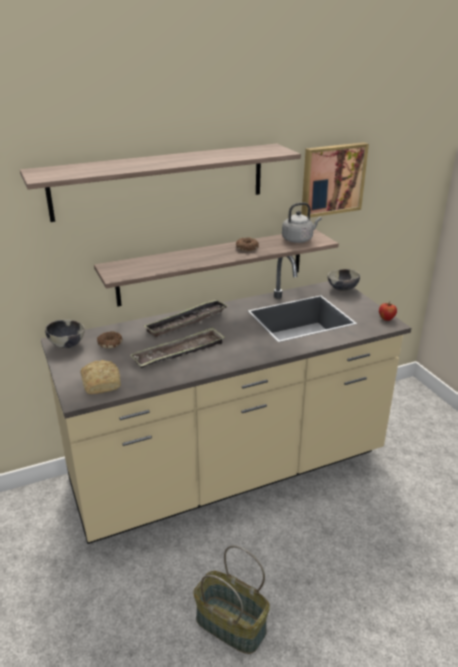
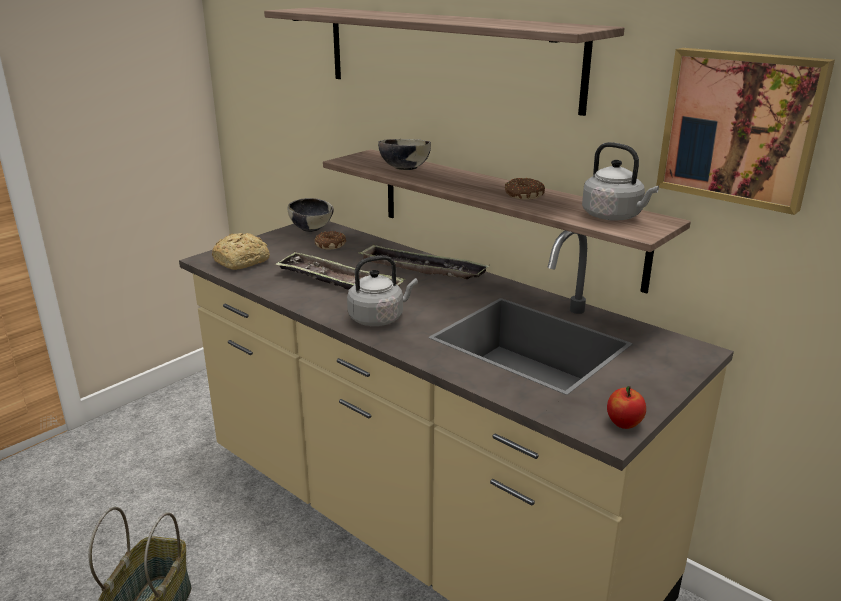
camera: 65 degrees right, 5 degrees down
bowl [327,269,360,292] -> bowl moved to [378,139,431,170]
none -> grey kettle [347,255,418,326]

